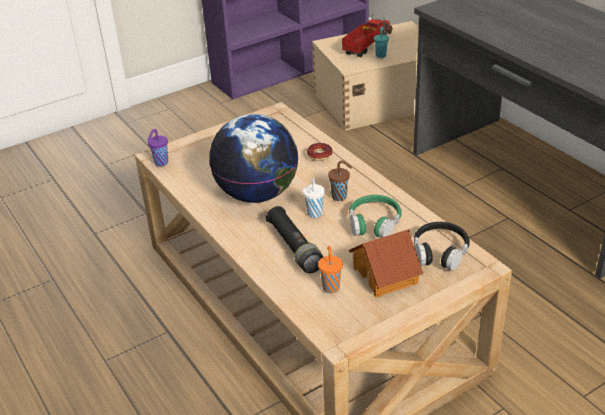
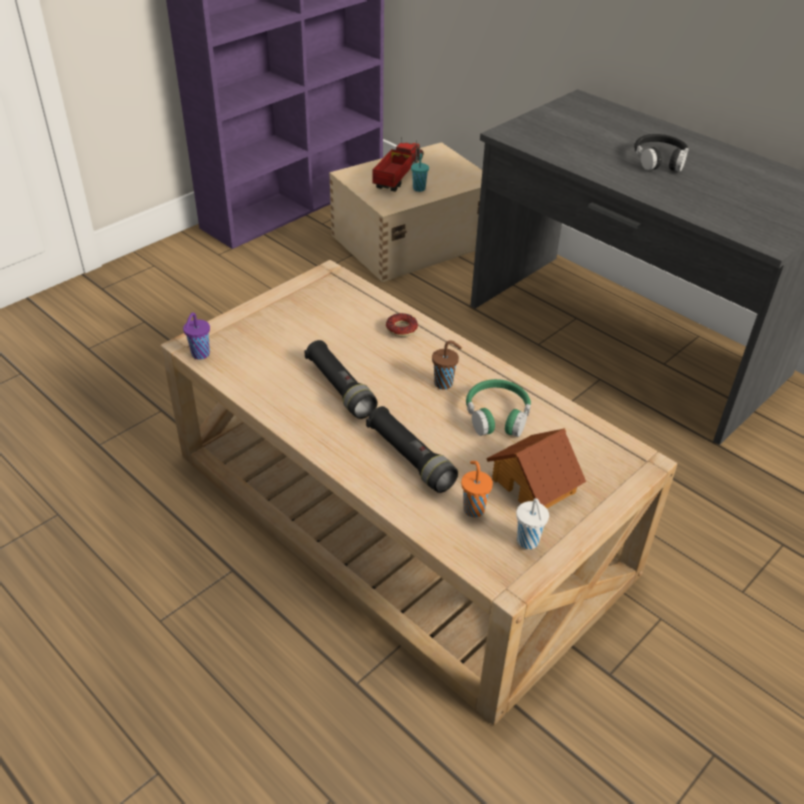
camera: 15 degrees left, 5 degrees up
globe [209,114,298,203] -> black flashlight [304,340,378,419]
white cup [303,178,325,218] -> white cup moved to [516,498,549,549]
black headphones [414,222,470,270] -> black headphones moved to [634,134,689,172]

